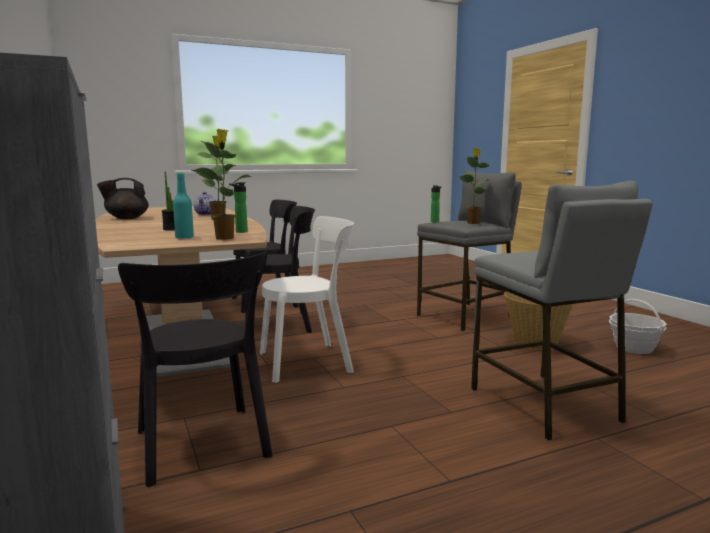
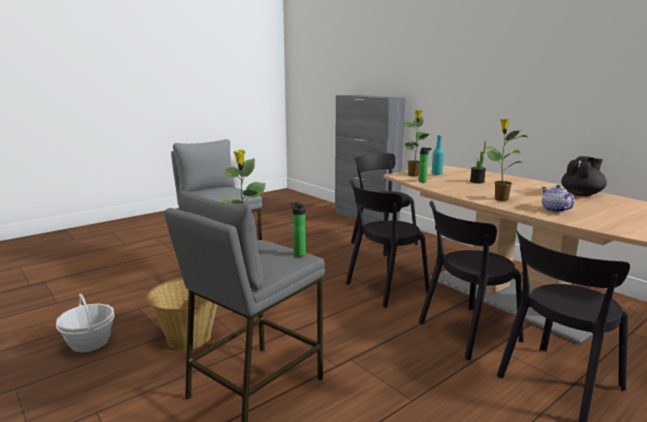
camera: 165 degrees right, 5 degrees up
white chair [260,216,354,383] -> black chair [345,180,429,308]

